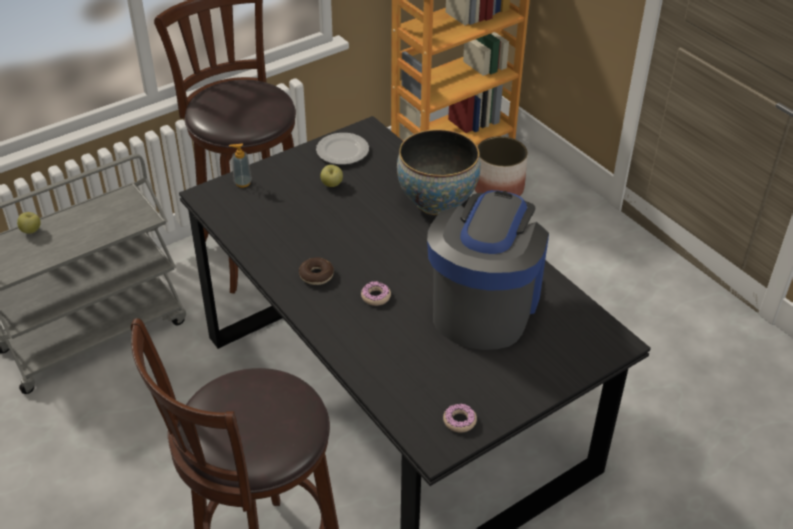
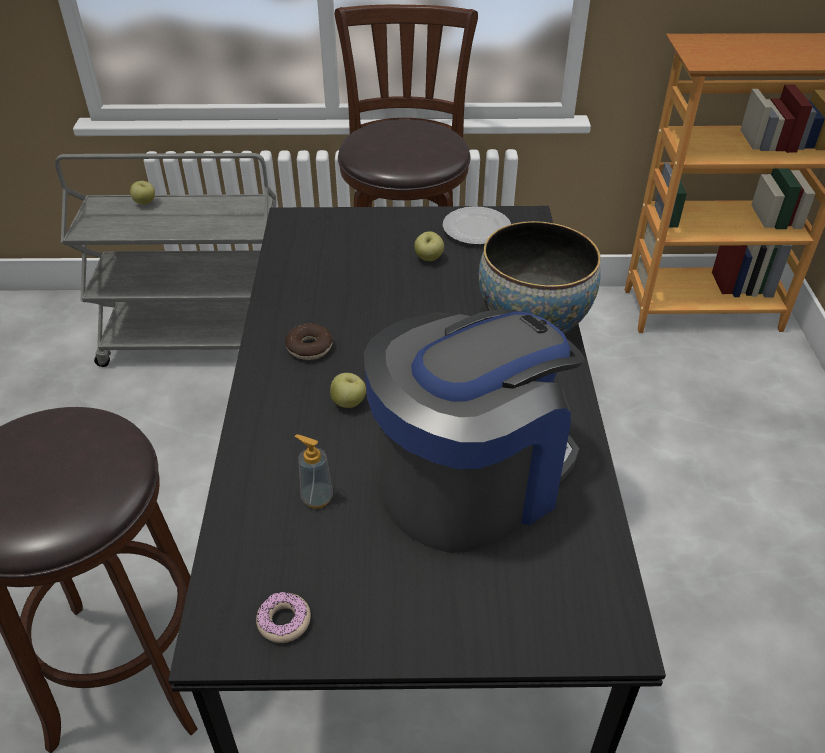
camera: 35 degrees right, 0 degrees up
soap dispenser [229,143,252,187] -> soap dispenser moved to [294,434,333,509]
donut [361,281,391,306] -> apple [330,373,366,408]
planter [475,136,528,196] -> none

